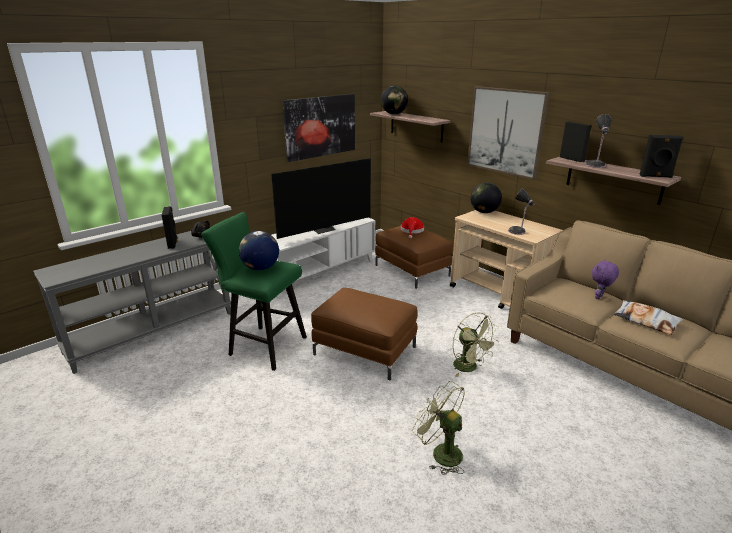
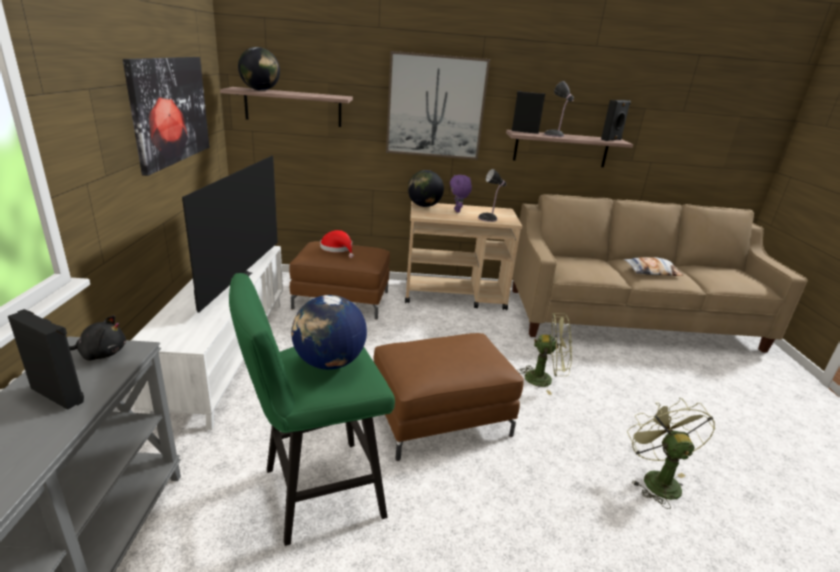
camera: 50 degrees left, 0 degrees up
green fan [412,381,465,475] -> green fan turned 90 degrees clockwise [627,398,715,509]
purple plush toy [592,260,619,300] -> purple plush toy moved to [450,175,472,213]

